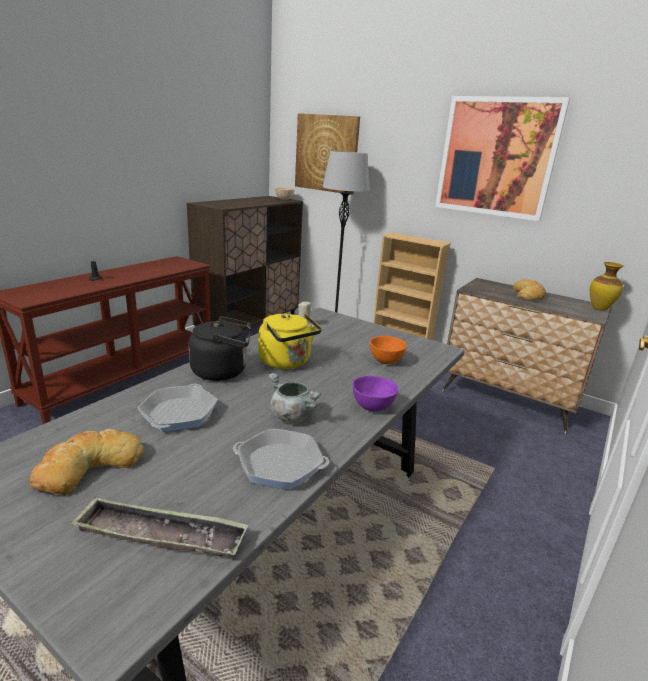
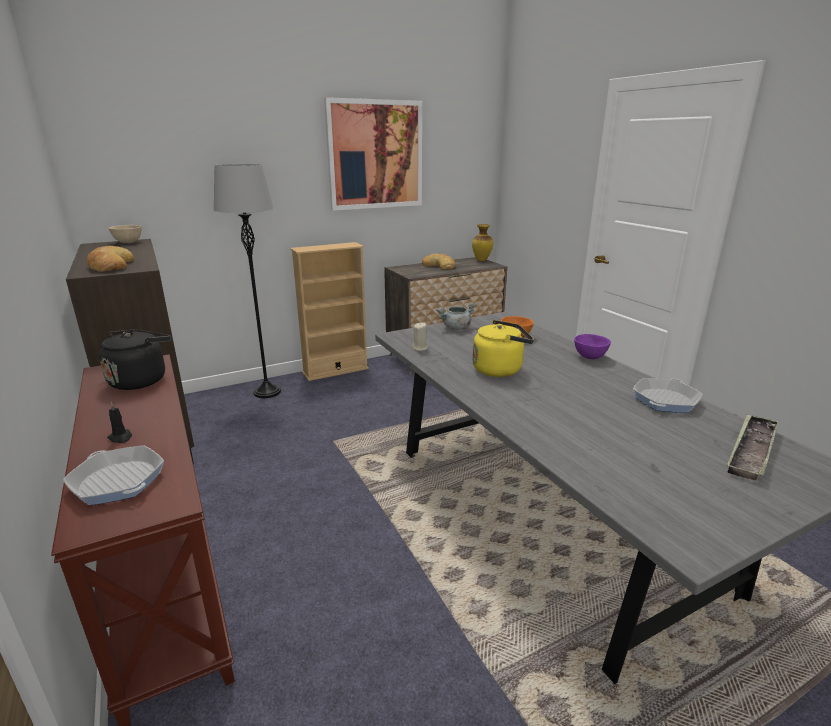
camera: 60 degrees left, 0 degrees up
bread [29,429,144,495] -> bread moved to [86,246,134,272]
frying pan [138,384,218,432] -> frying pan moved to [63,445,164,505]
black kettle [189,316,251,381] -> black kettle moved to [99,329,171,390]
grey cooking pot [268,373,321,422] -> grey cooking pot moved to [436,303,476,330]
picture [295,113,360,195] -> none

